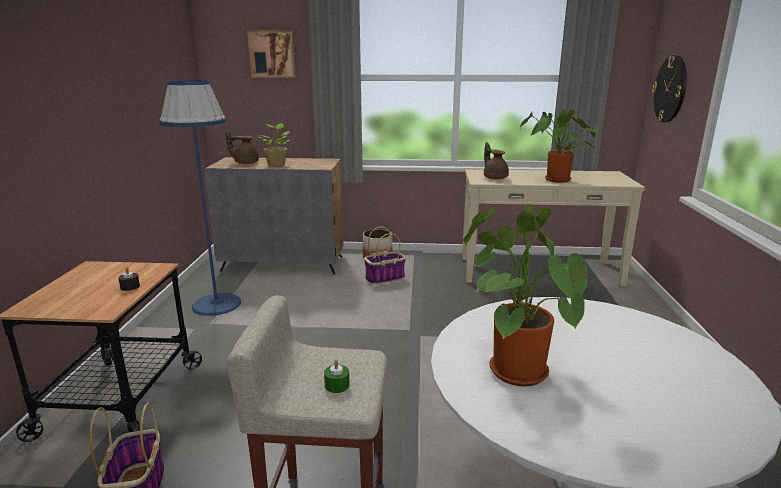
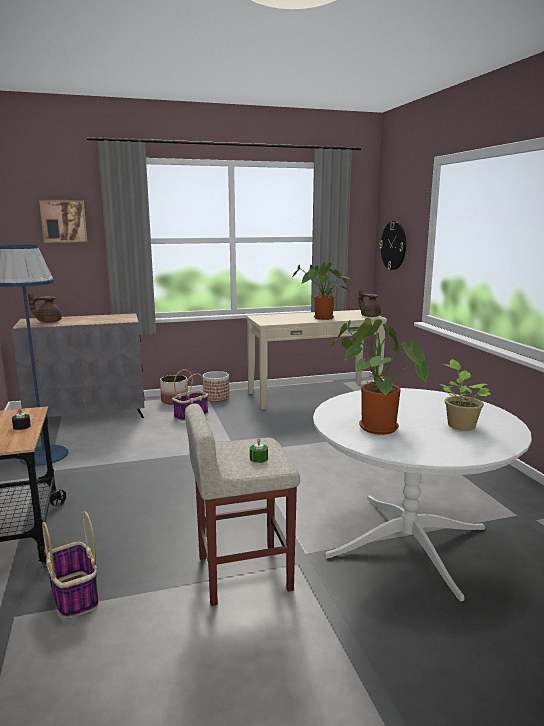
camera: 20 degrees left, 5 degrees down
potted plant [257,123,289,167] -> potted plant moved to [440,359,490,431]
brown teapot [484,142,509,180] -> brown teapot moved to [358,289,381,317]
none -> planter [203,371,229,402]

